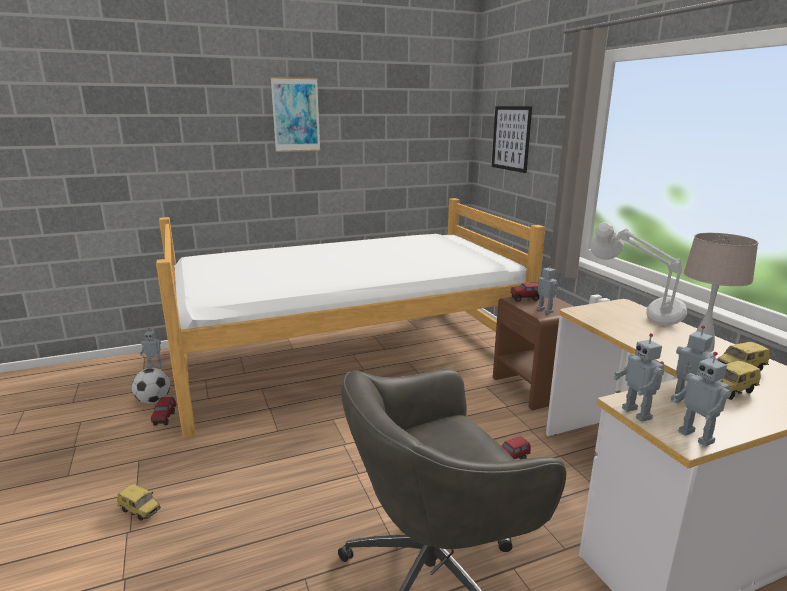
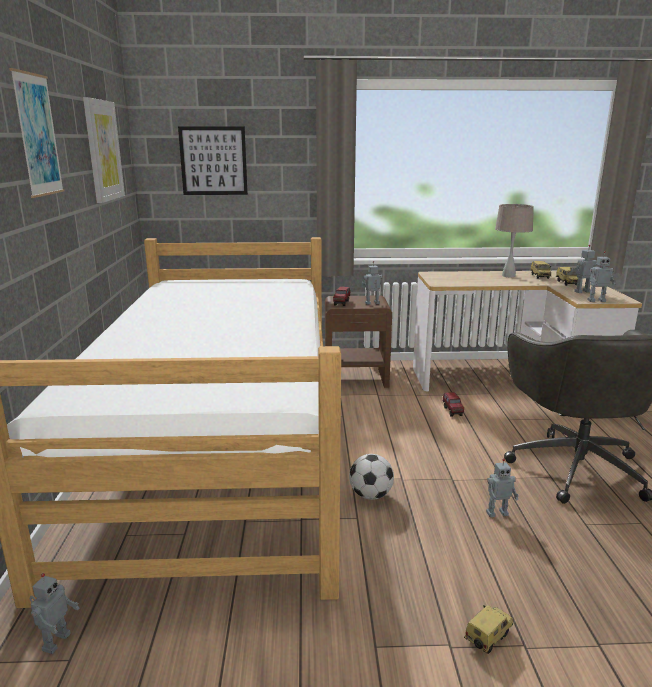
camera: 70 degrees left, 0 degrees up
football [132,368,170,404] -> football moved to [349,454,394,500]
toy truck [151,397,176,426] -> none
grey table lamp [590,222,687,326] -> none
toy robot [672,352,731,447] -> toy robot moved to [486,458,519,517]
none -> picture [83,97,125,203]

